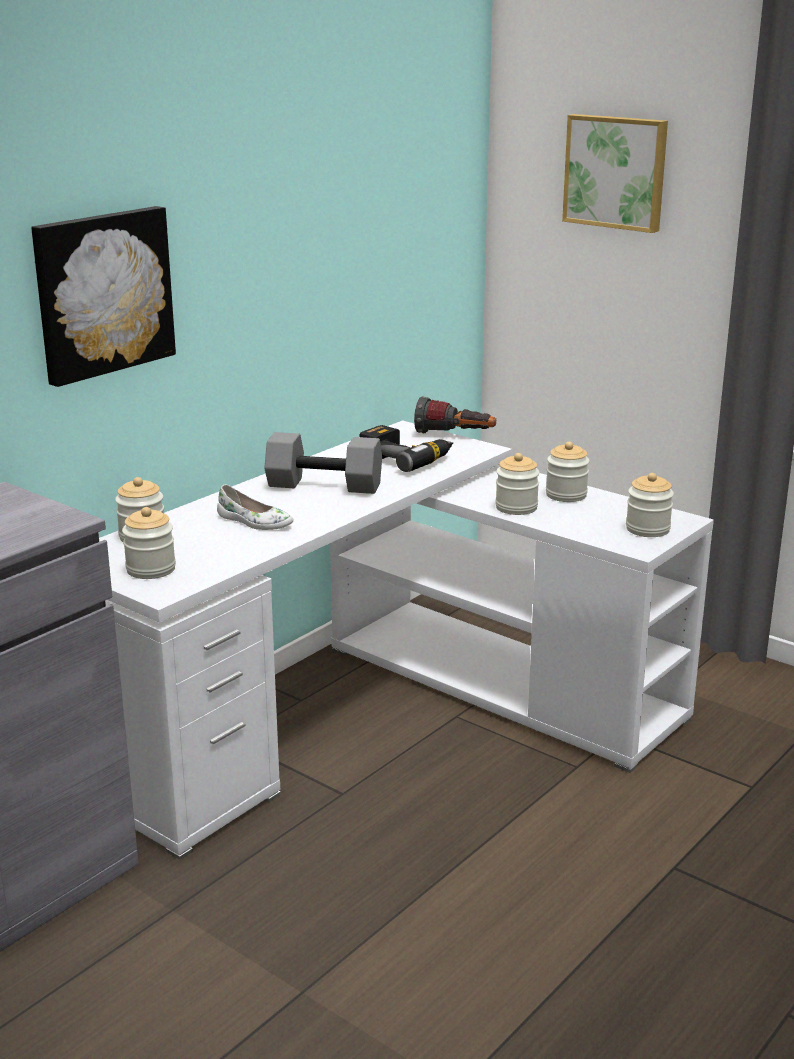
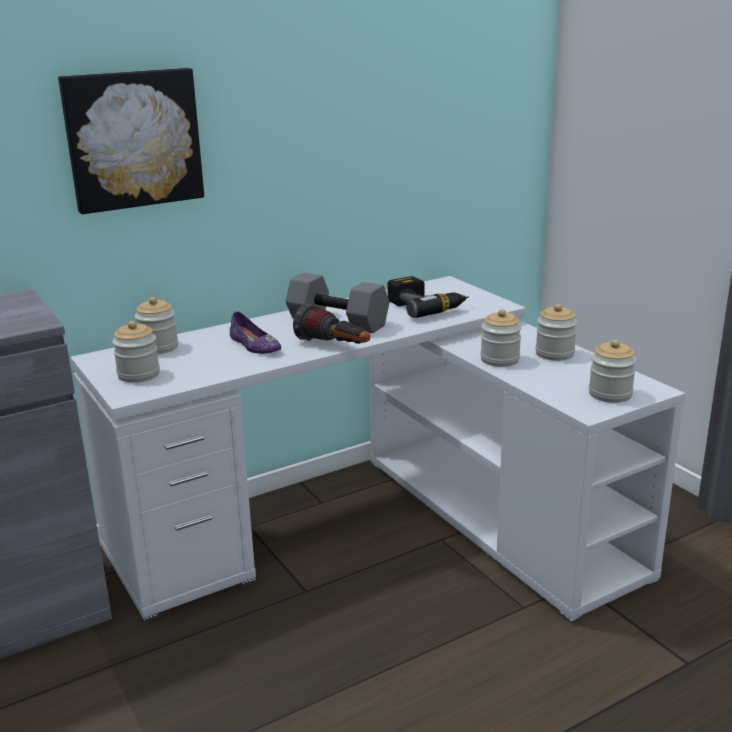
camera: 20 degrees right, 0 degrees up
white shoe [217,485,294,530] -> purple shoe [230,311,281,354]
flashlight [414,396,496,433] -> flashlight moved to [293,303,370,344]
picture [562,114,668,233] -> none

